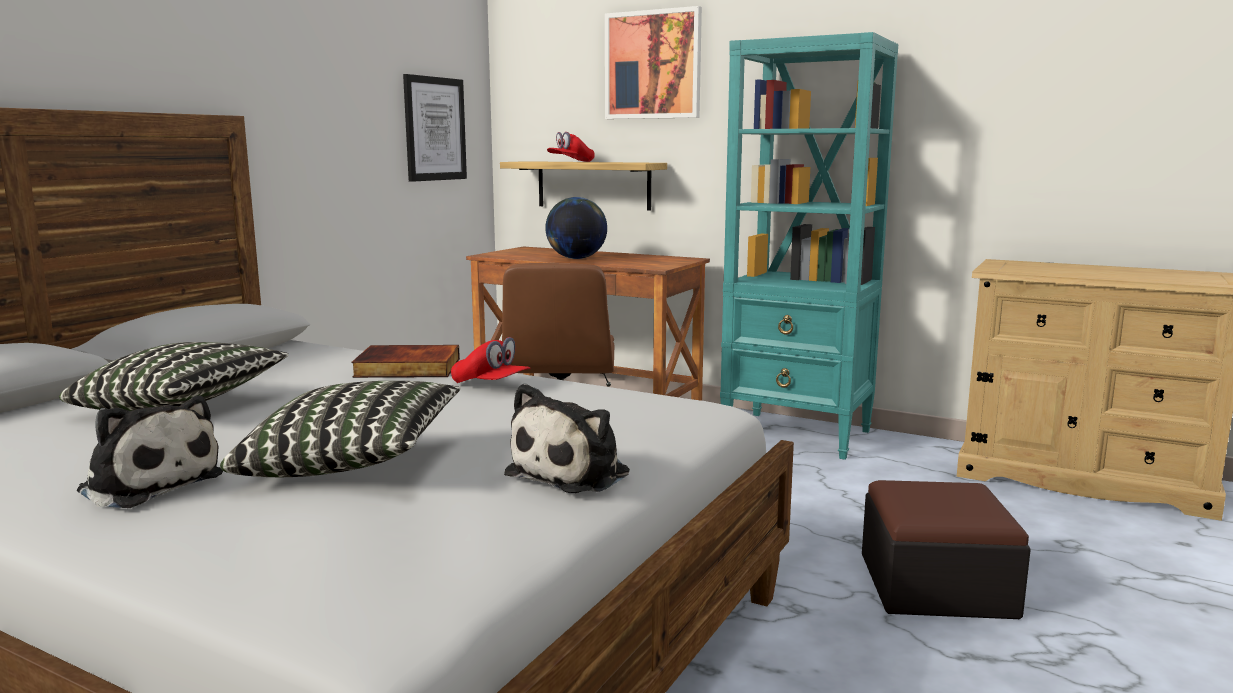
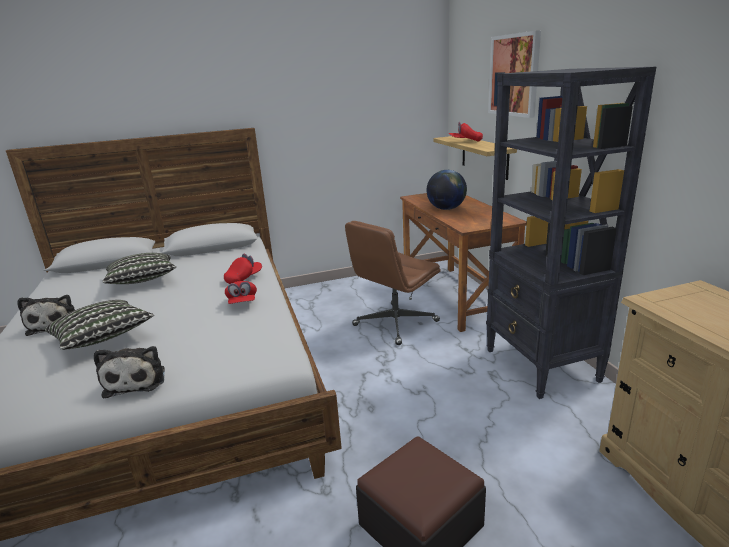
camera: 45 degrees right, 10 degrees up
book [351,345,460,378] -> red cap [224,254,262,284]
picture [403,74,467,182] -> none
plush toy [504,383,630,493] -> plush toy turned 90 degrees counterclockwise [94,346,165,399]
turquoise bookcase [720,32,898,460] -> black bookcase [486,67,656,399]

